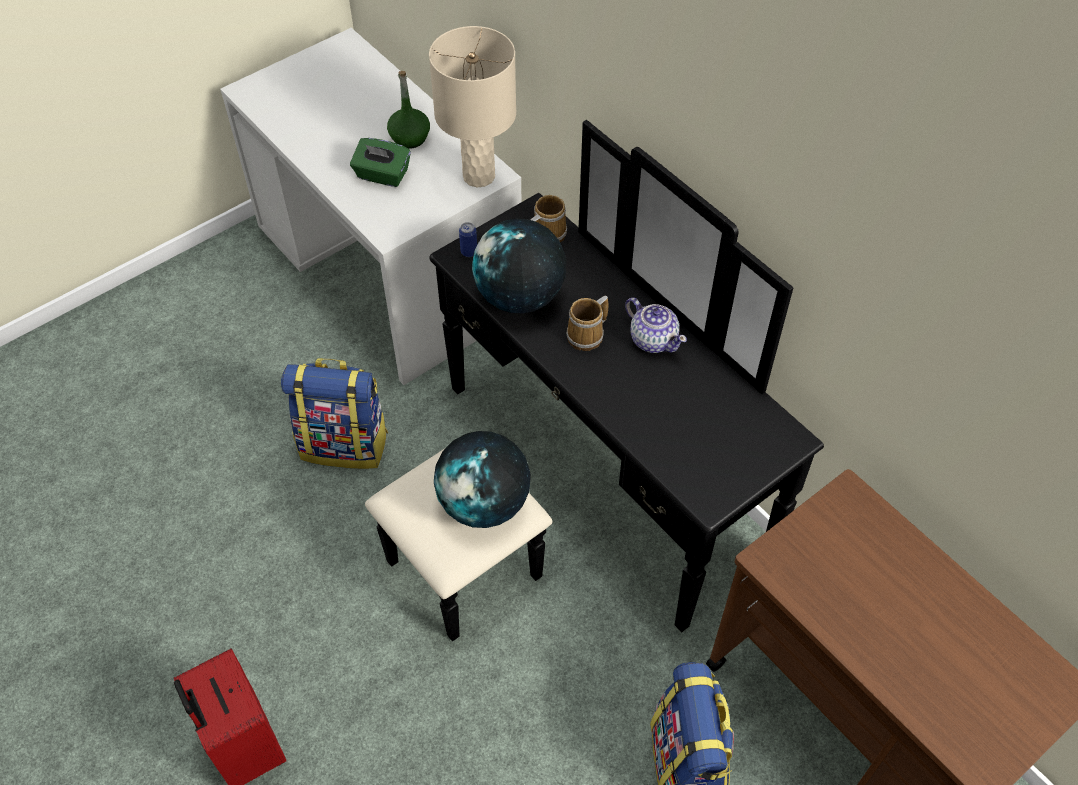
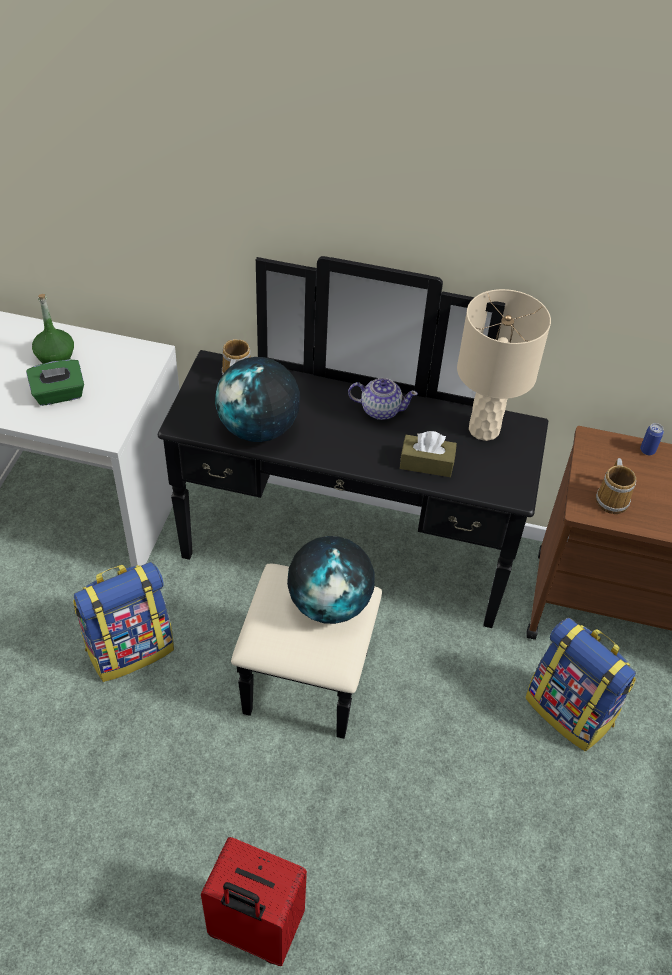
camera: 40 degrees left, 5 degrees down
beige table lamp [429,26,516,188] -> beige table lamp moved to [457,289,551,441]
can [459,222,477,257] -> can moved to [640,423,664,455]
mug [566,296,608,351] -> mug moved to [596,458,636,514]
none -> brown tissue box [400,431,457,477]

